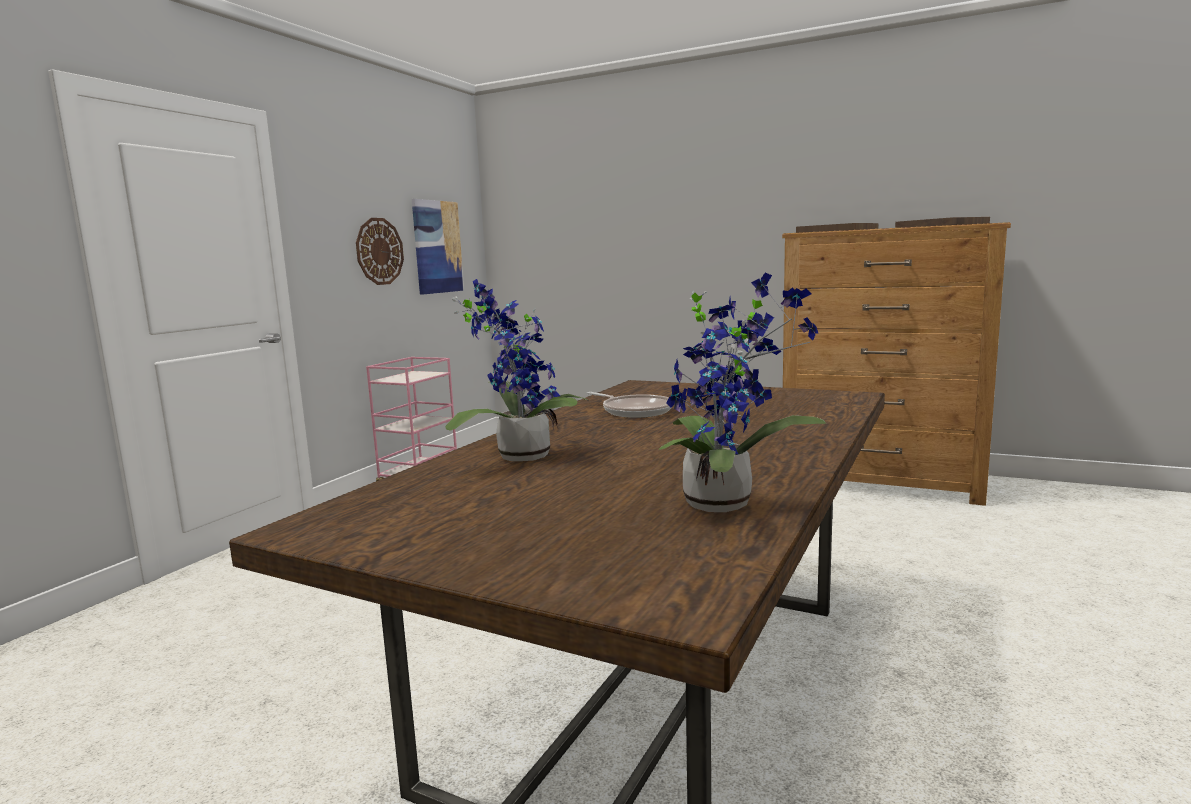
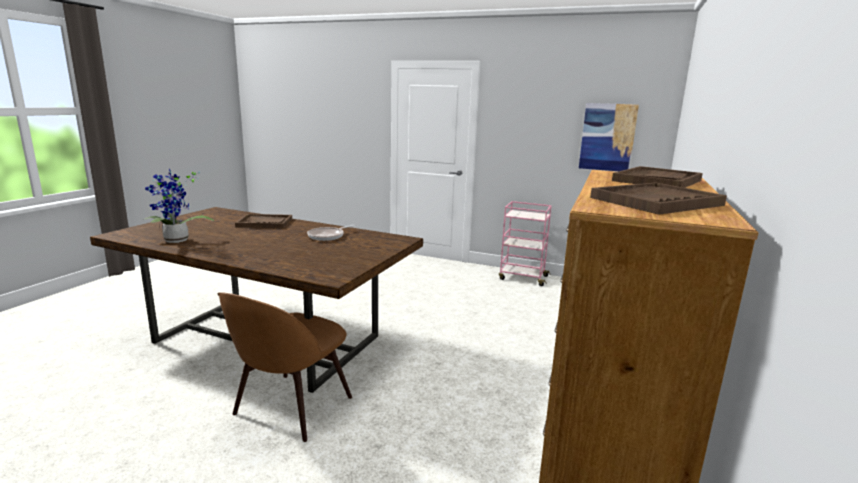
camera: 85 degrees right, 5 degrees up
wall clock [356,218,404,285] -> none
potted plant [445,279,589,461] -> brown tray [235,214,292,228]
none -> brown chair [218,292,352,442]

